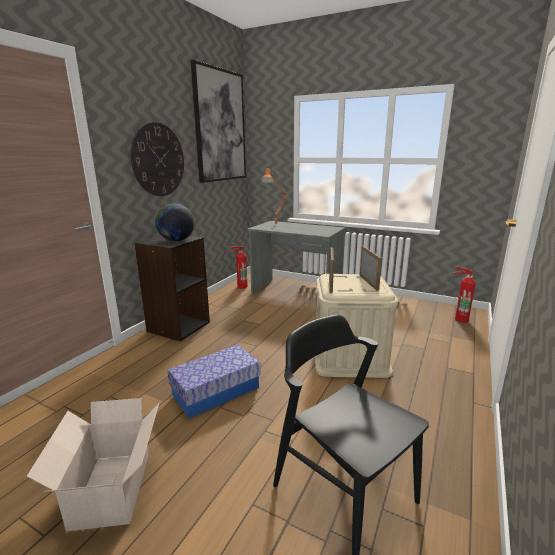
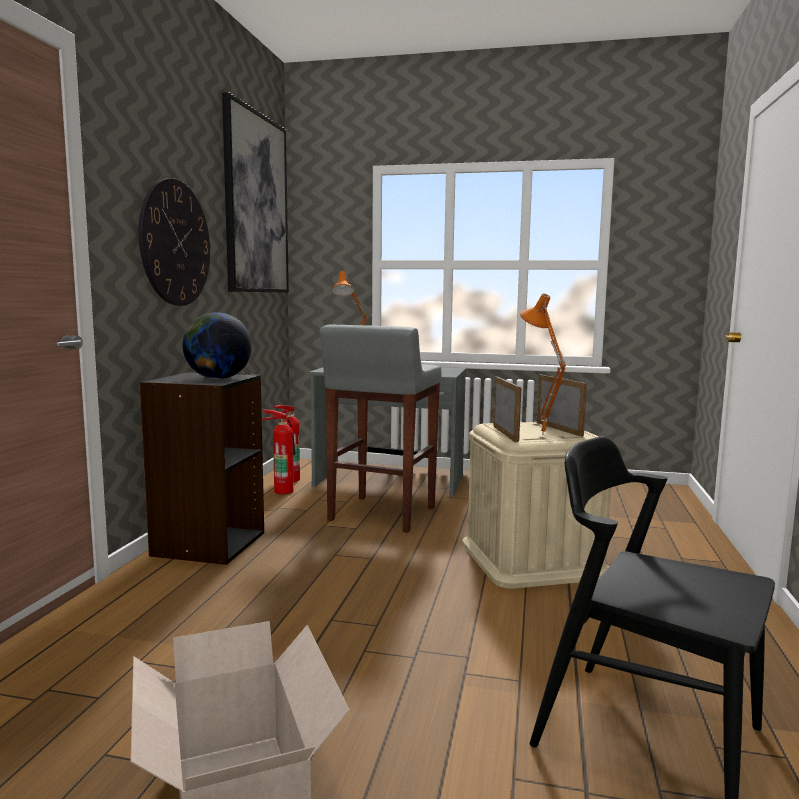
camera: 15 degrees left, 10 degrees down
storage box [167,345,261,418] -> none
fire extinguisher [454,266,476,322] -> fire extinguisher moved to [262,409,296,494]
none -> grey stool [320,324,441,533]
none -> orange table lamp [520,293,566,435]

